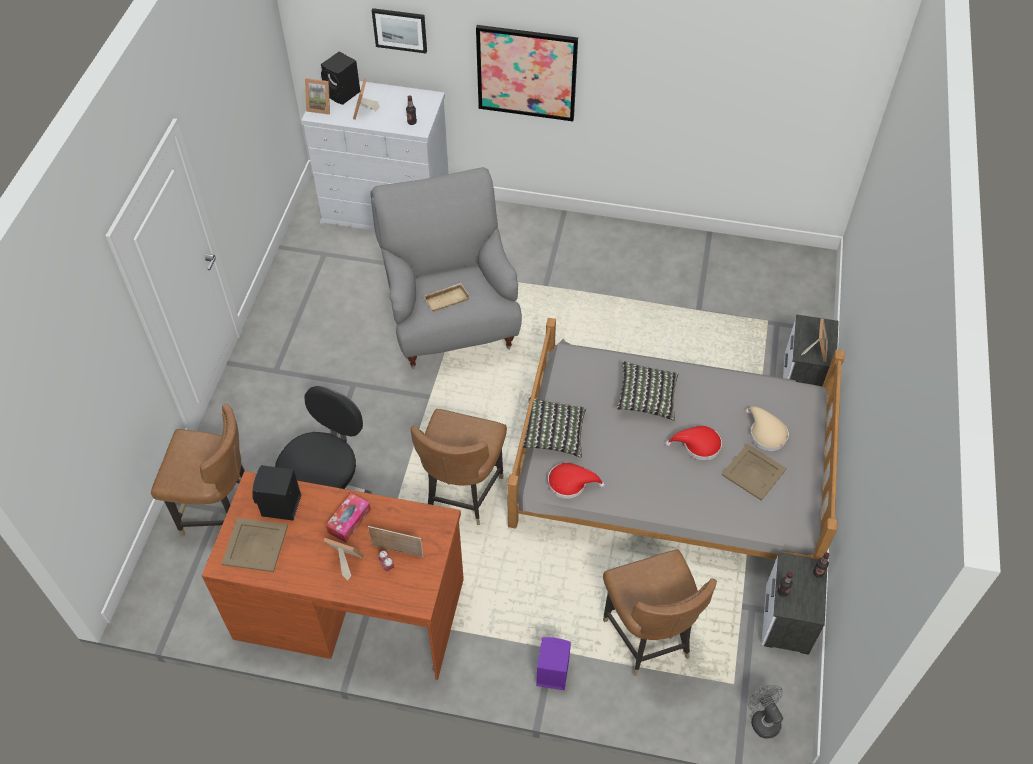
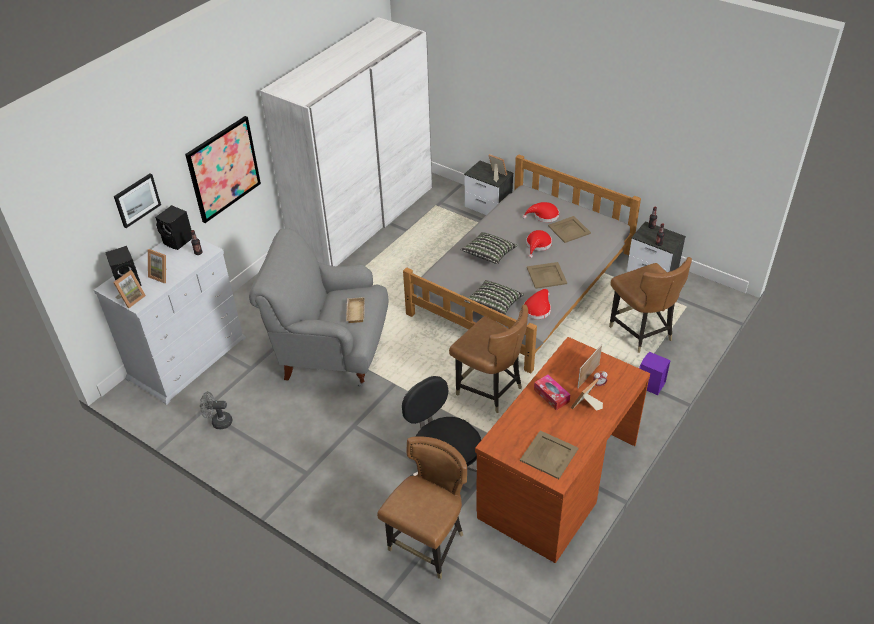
camera: 65 degrees left, 10 degrees down
black speaker [252,465,301,521] -> black speaker moved to [155,205,192,250]
brown chair [603,549,717,676] -> brown chair turned 60 degrees clockwise [609,257,692,353]
beige hat [745,407,789,451] -> red hat [523,202,559,223]
grey fan [747,685,783,739] -> grey fan moved to [200,392,232,429]
none -> white wardrobe [260,17,432,266]
none -> beige tray [527,262,567,289]

